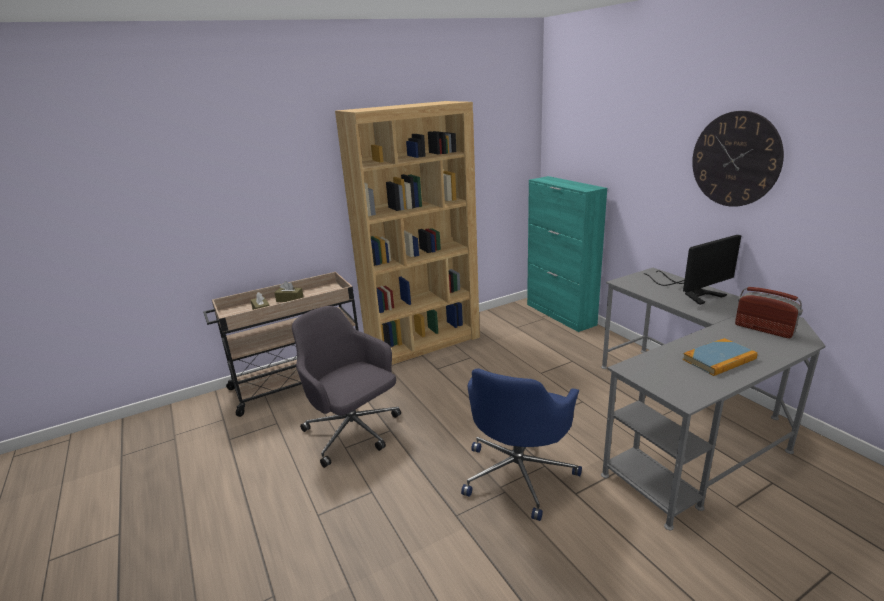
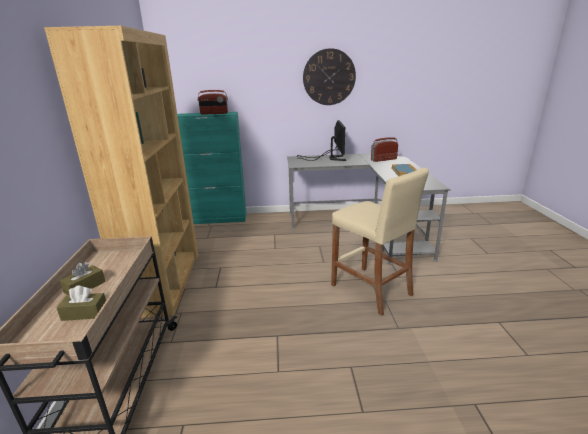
camera: 65 degrees left, 0 degrees up
grey office chair [292,306,401,468] -> none
blue office chair [461,369,582,521] -> beige stool [331,168,429,316]
none -> radio [198,90,228,115]

